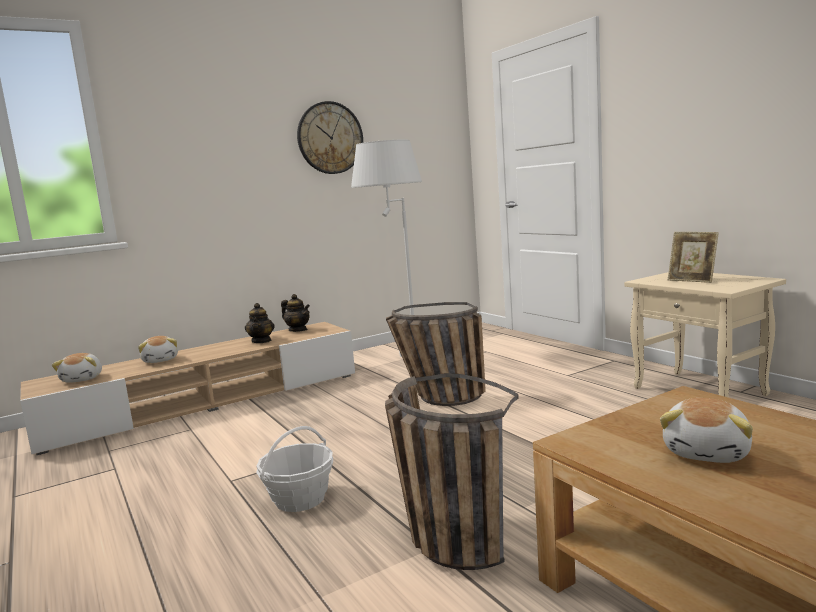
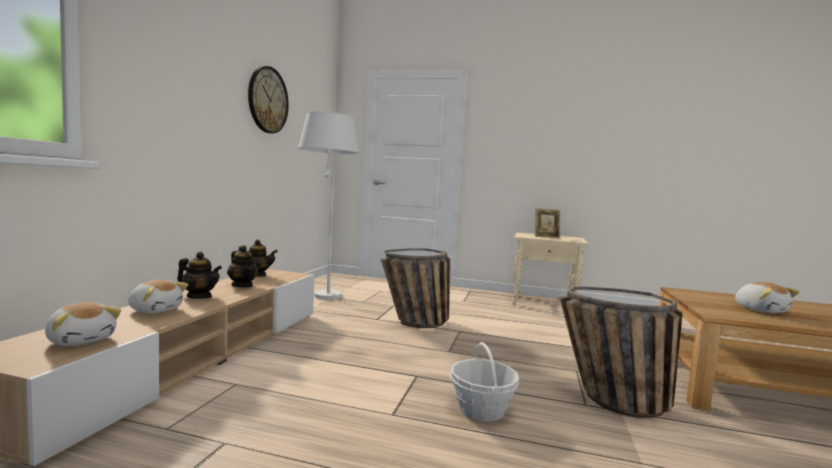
camera: 45 degrees left, 5 degrees down
none -> teapot [177,252,222,299]

